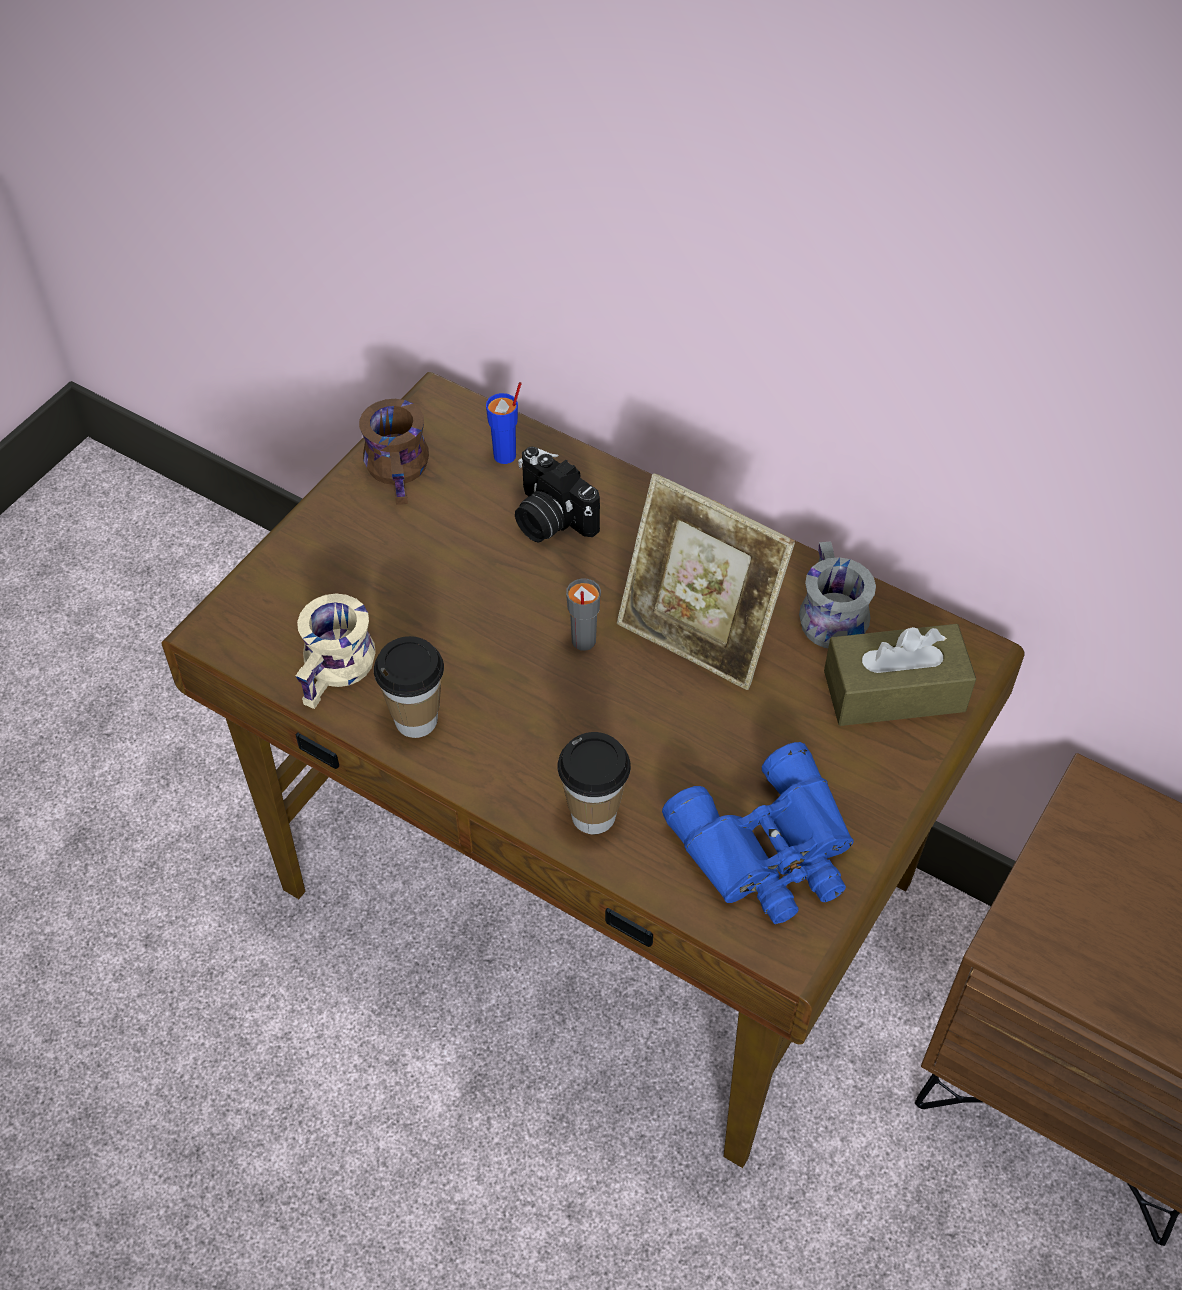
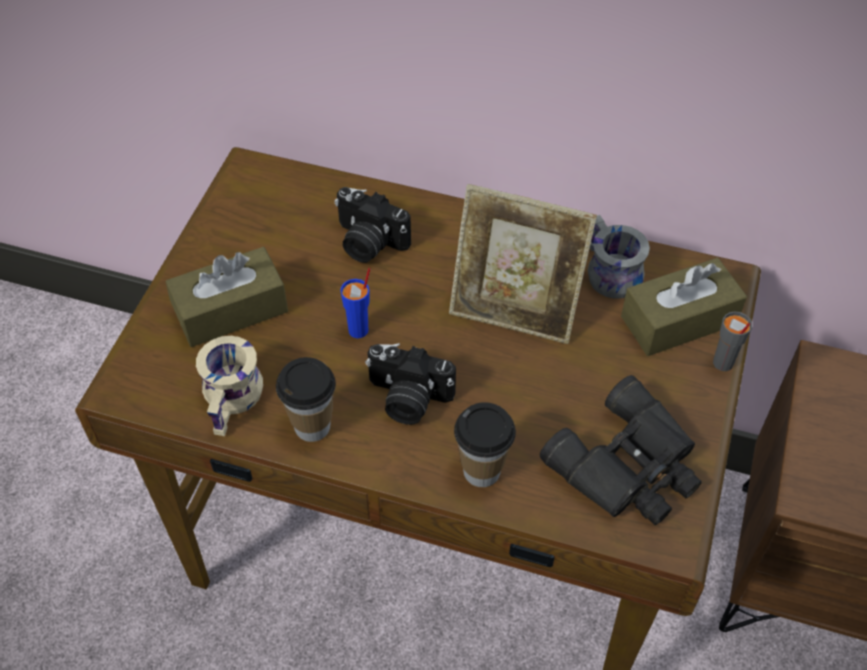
camera: 15 degrees left, 0 degrees up
brown mug [359,399,429,505] -> none
blue cup [486,382,522,464] -> blue cup moved to [340,268,371,338]
grey cup [566,578,601,651] -> grey cup moved to [713,312,752,371]
blue binoculars [662,742,854,924] -> black binoculars [540,375,702,525]
none -> brown tissue box [165,247,288,347]
none -> camera [365,343,456,425]

